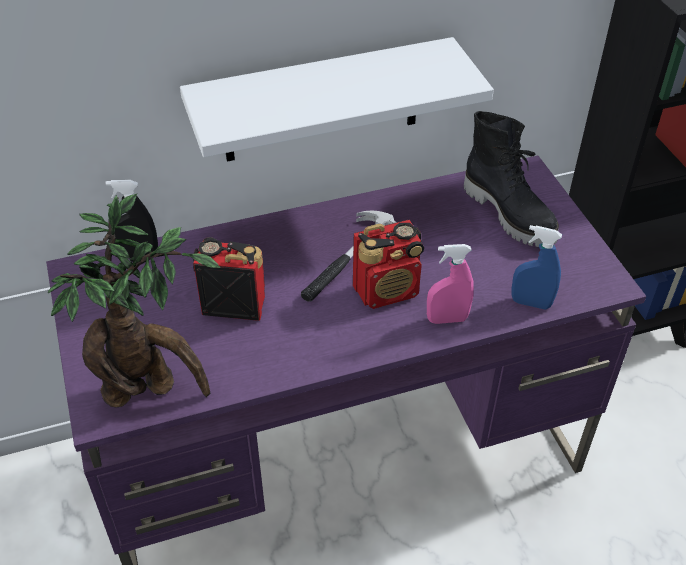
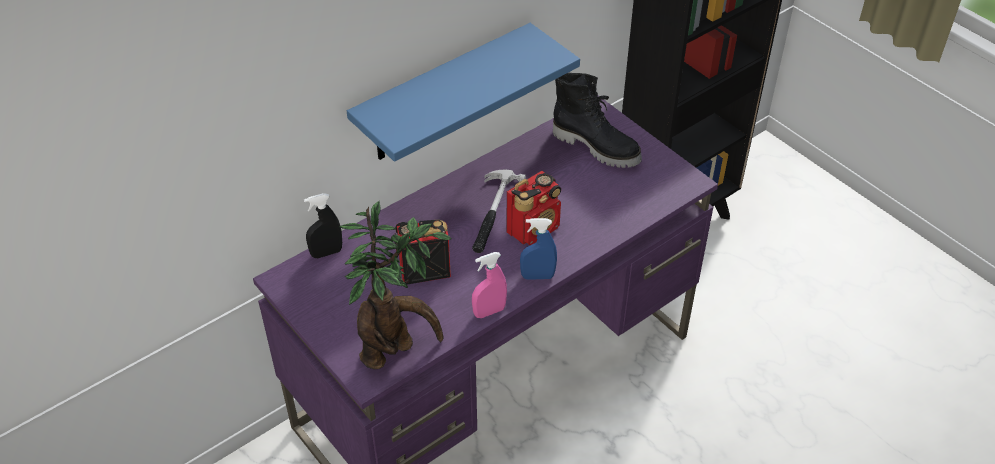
camera: 20 degrees left, 0 degrees up
white shelf [180,37,494,162] -> blue shelf [347,23,580,162]
pink spray bottle [427,244,474,324] -> pink spray bottle moved to [472,252,507,318]
blue spray bottle [512,225,562,310] -> blue spray bottle moved to [520,218,557,280]

